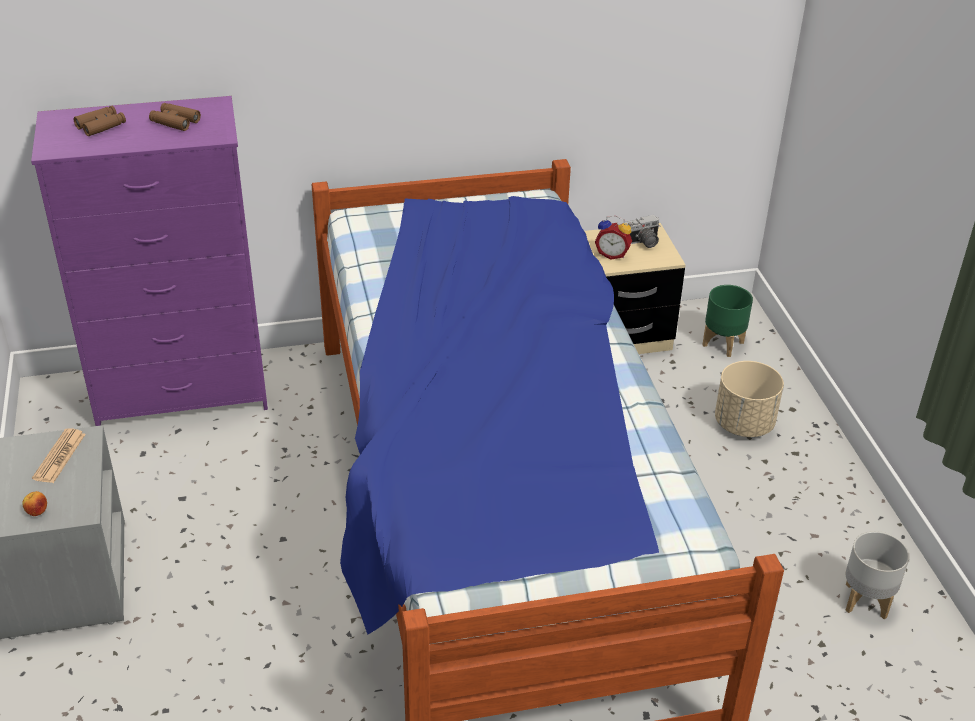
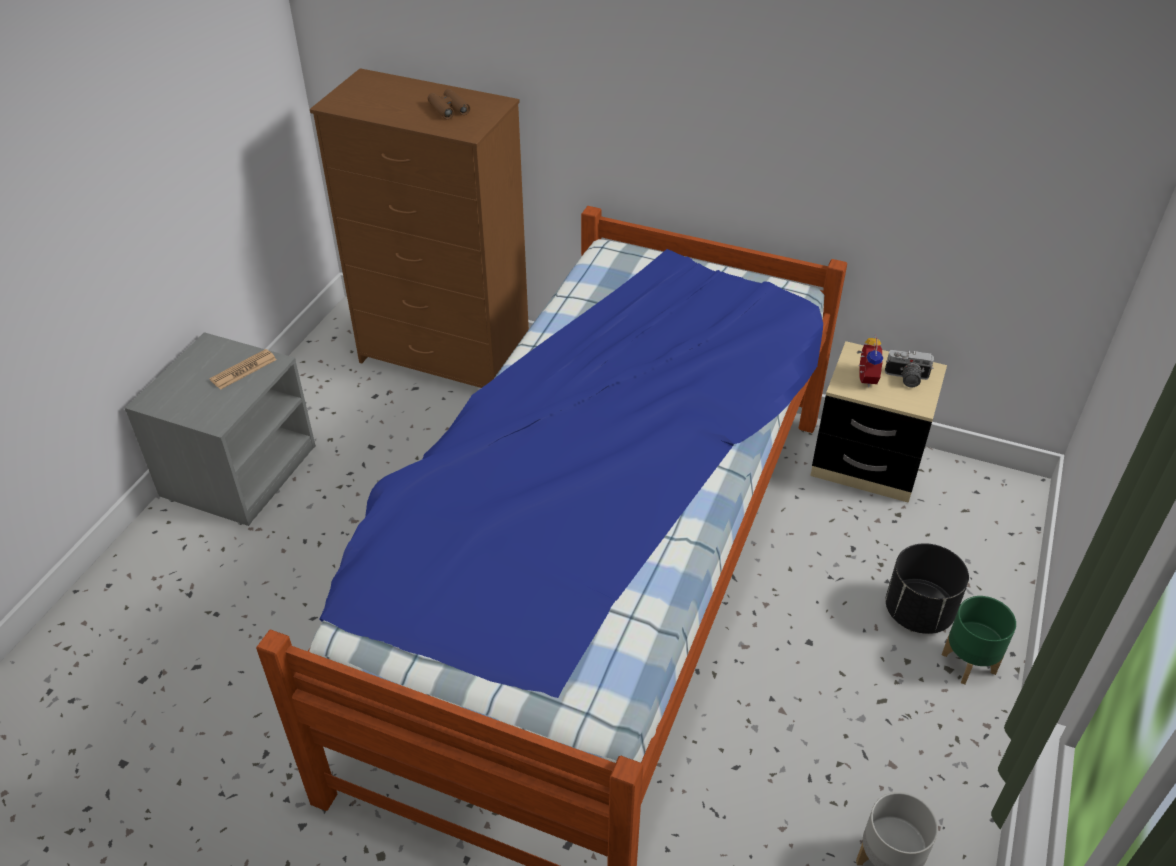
camera: 35 degrees right, 5 degrees up
apple [22,491,47,516] -> none
purple dresser [31,96,268,426] -> brown dresser [310,68,529,388]
brown binoculars [74,106,126,136] -> none
alarm clock [595,216,632,260] -> alarm clock turned 135 degrees counterclockwise [856,334,883,388]
green planter [702,285,753,357] -> green planter moved to [942,596,1016,685]
beige planter [715,361,784,437] -> black planter [885,543,969,634]

